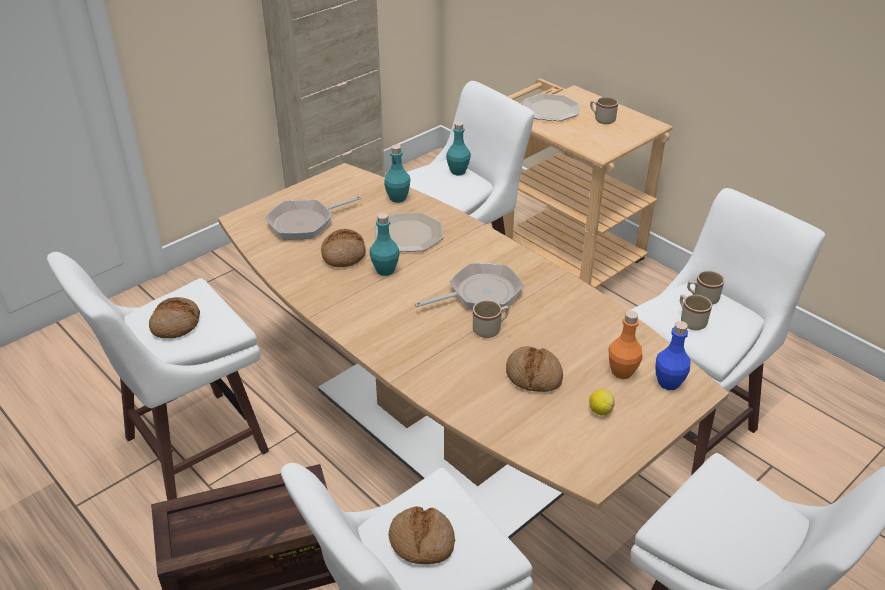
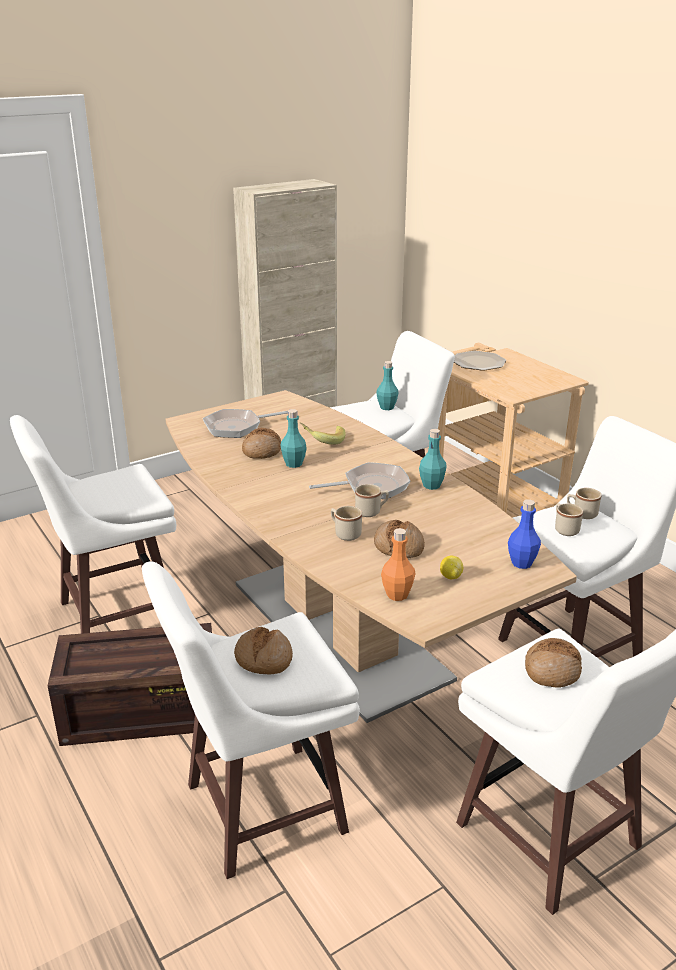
camera: 10 degrees right, 10 degrees down
bread [149,297,200,338] -> bread moved to [525,638,582,688]
plate [375,212,444,252] -> banana [300,423,346,445]
turquoise bottle [384,144,410,203] -> turquoise bottle moved to [419,429,447,490]
beige mug [590,97,618,124] -> beige mug moved to [331,506,362,541]
orange bottle [608,311,642,379] -> orange bottle moved to [381,528,415,601]

